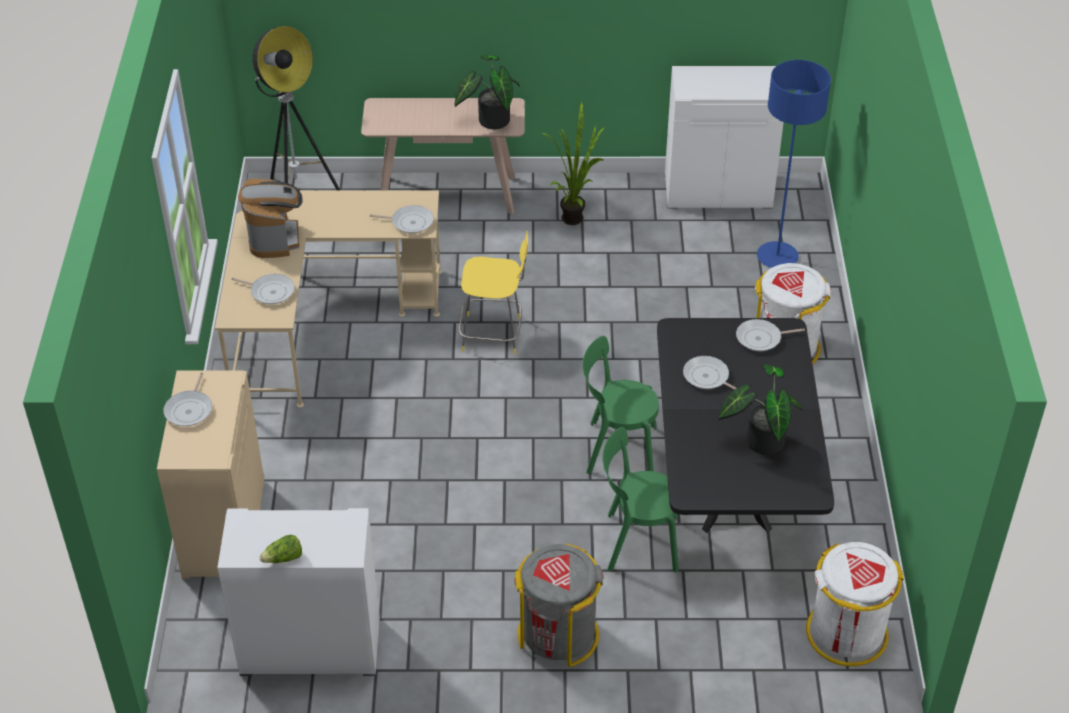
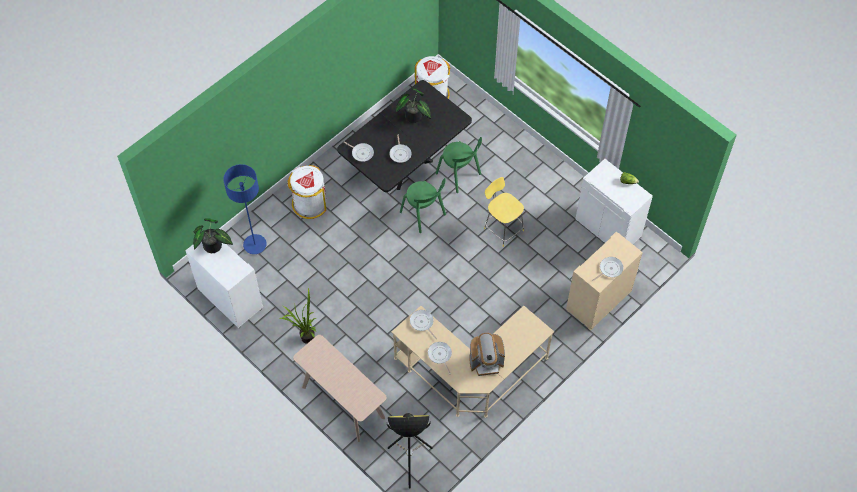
camera: 135 degrees left, 15 degrees up
frying pan [231,274,295,304] -> frying pan moved to [428,342,452,374]
coffee machine [238,179,303,258] -> coffee machine turned 135 degrees counterclockwise [469,333,505,376]
potted plant [454,55,520,129] -> potted plant moved to [193,218,233,253]
yellow stool [459,231,528,355] -> yellow stool moved to [484,177,524,247]
grey trash can [514,544,604,667] -> none

